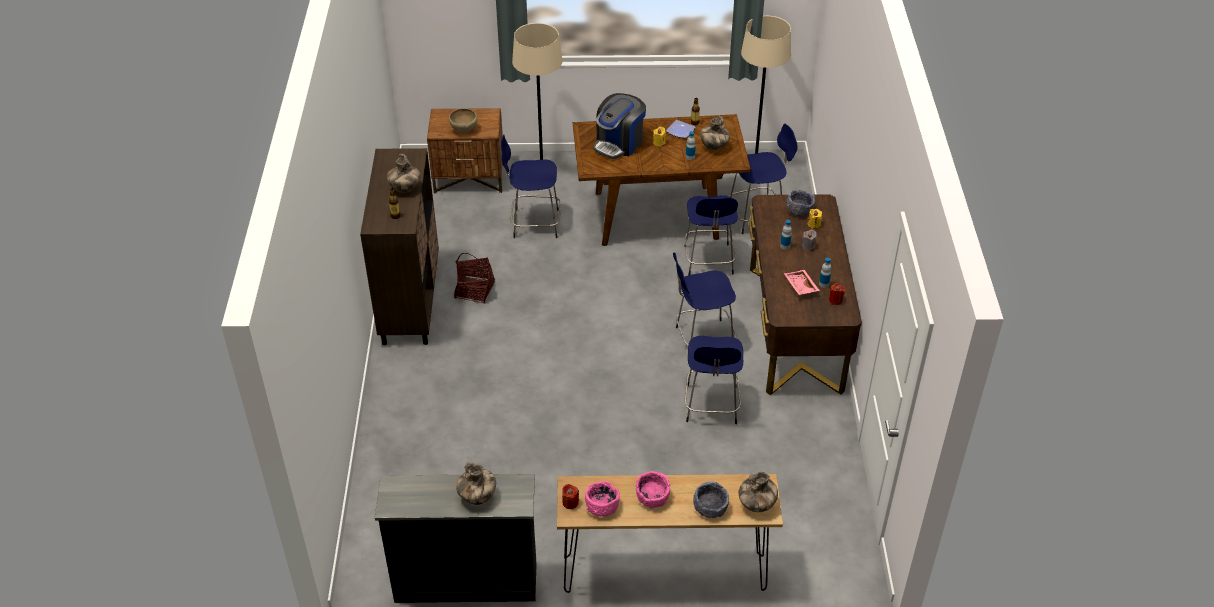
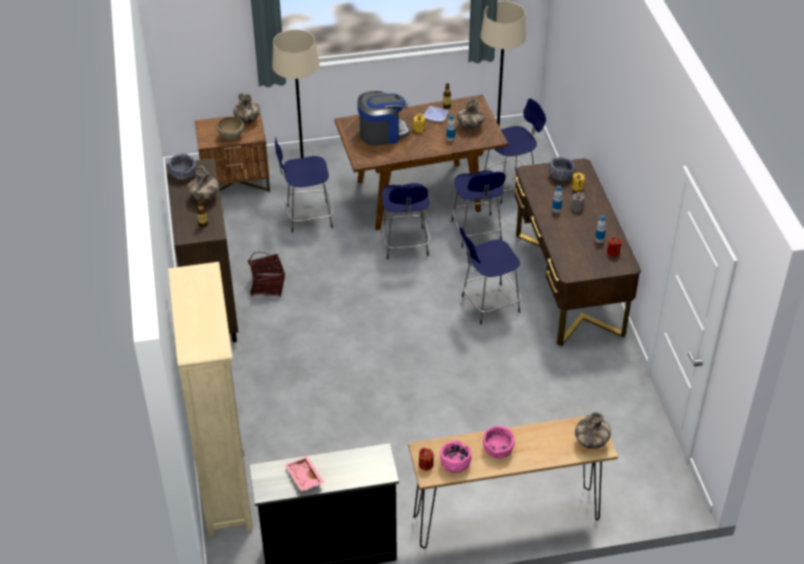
camera: 10 degrees left, 0 degrees up
vase [456,462,496,505] -> vase moved to [233,93,260,124]
coffee machine [593,93,646,159] -> coffee machine turned 135 degrees counterclockwise [357,91,410,146]
blue stool [684,336,743,424] -> blue stool moved to [382,183,430,259]
grey bowl [693,481,729,518] -> grey bowl moved to [169,153,196,180]
pink tray [784,270,820,295] -> pink tray moved to [285,456,324,491]
none -> beige bookcase [168,262,253,537]

